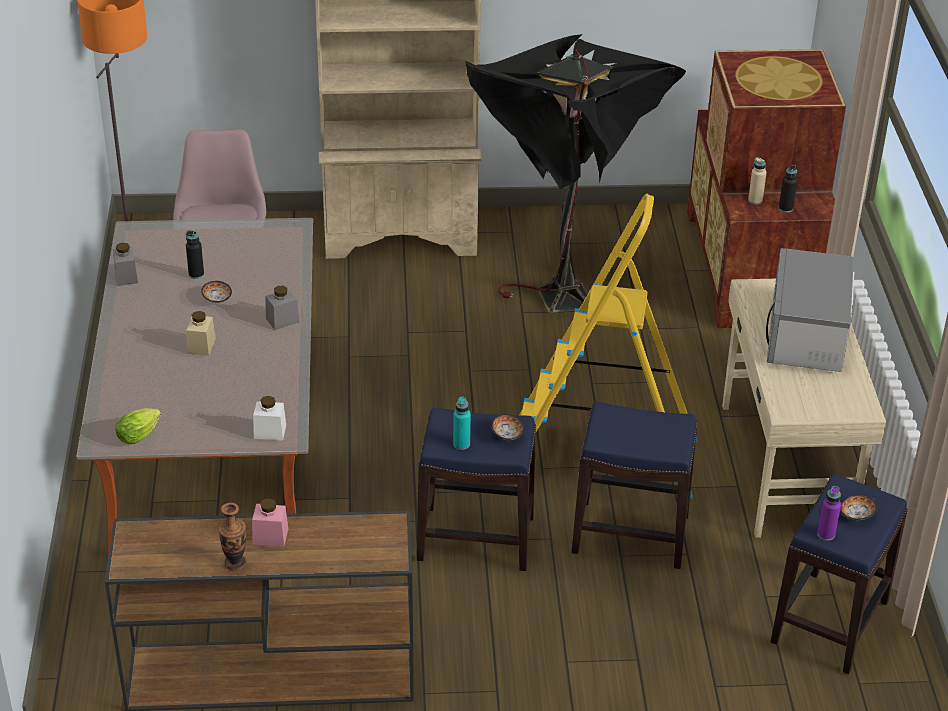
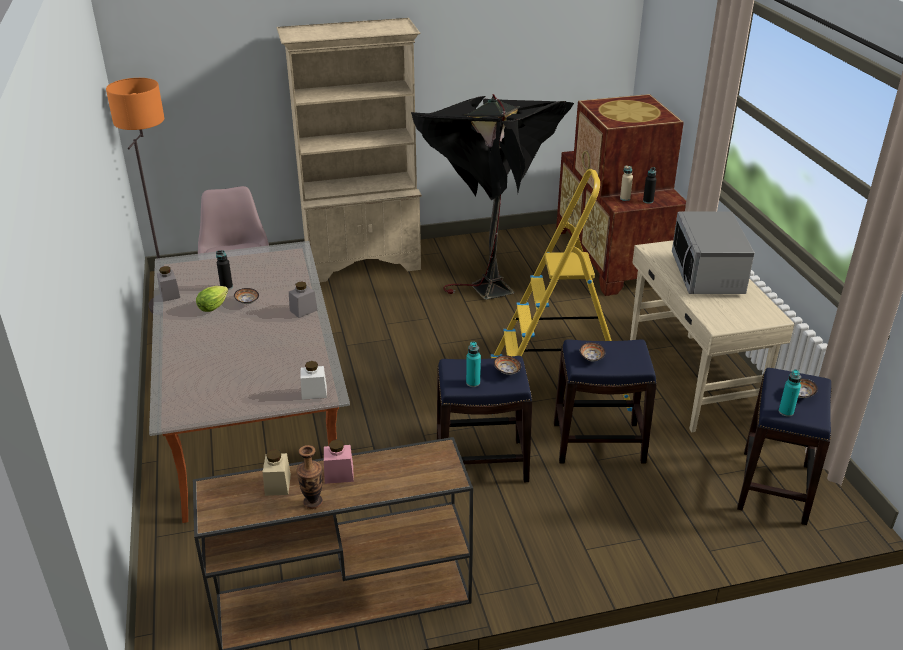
camera: 10 degrees left, 5 degrees down
lettuce [115,408,161,444] -> lettuce moved to [196,286,228,312]
beige jar [186,311,216,356] -> beige jar moved to [263,449,291,496]
purple bottle [817,486,841,541] -> turquoise bottle [779,369,801,417]
none -> bowl [580,342,606,361]

